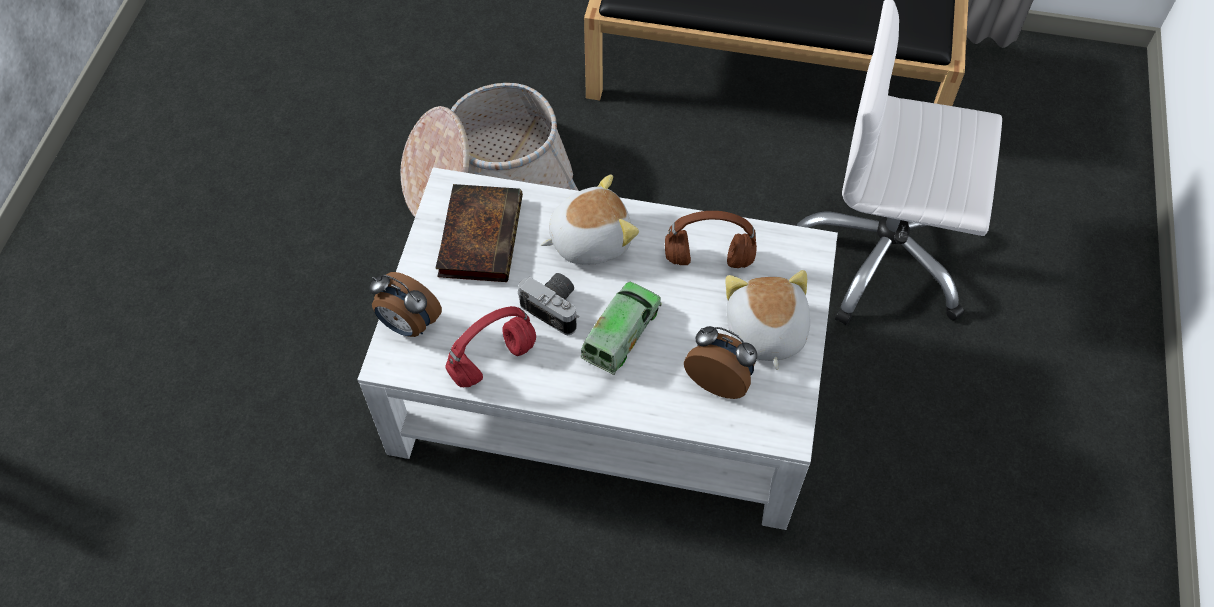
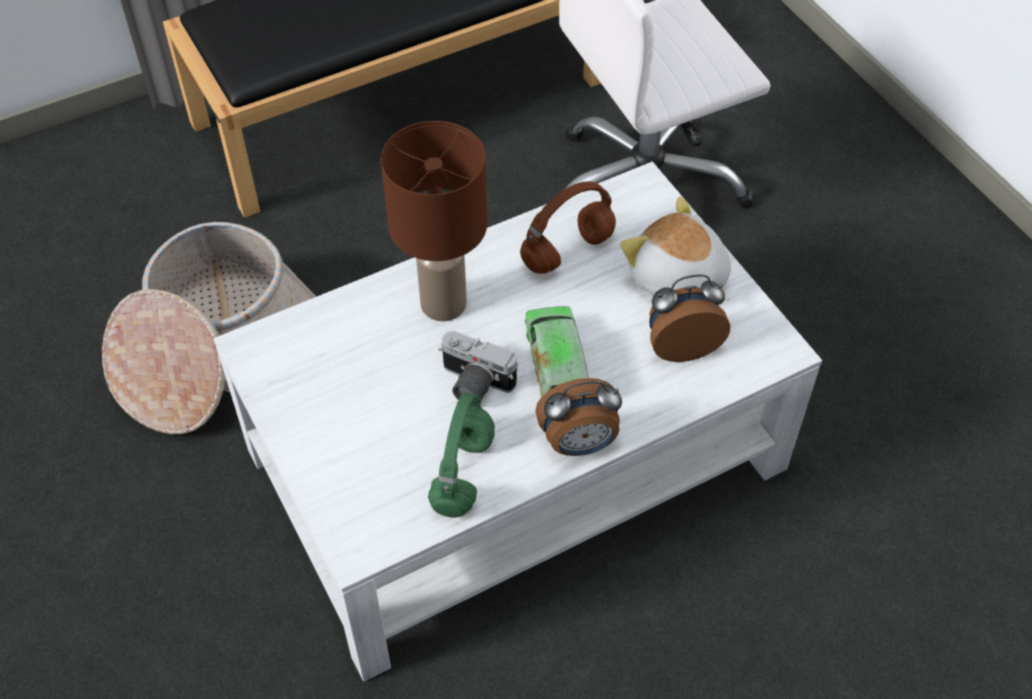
camera: 40 degrees left, 5 degrees down
alarm clock [369,272,442,337] -> alarm clock moved to [535,378,622,456]
book [436,184,523,282] -> none
red headphones [445,306,536,387] -> green headphones [428,393,495,518]
camera [518,273,579,336] -> camera turned 150 degrees counterclockwise [438,331,518,400]
plush toy [541,175,639,264] -> brown table lamp [381,121,487,321]

